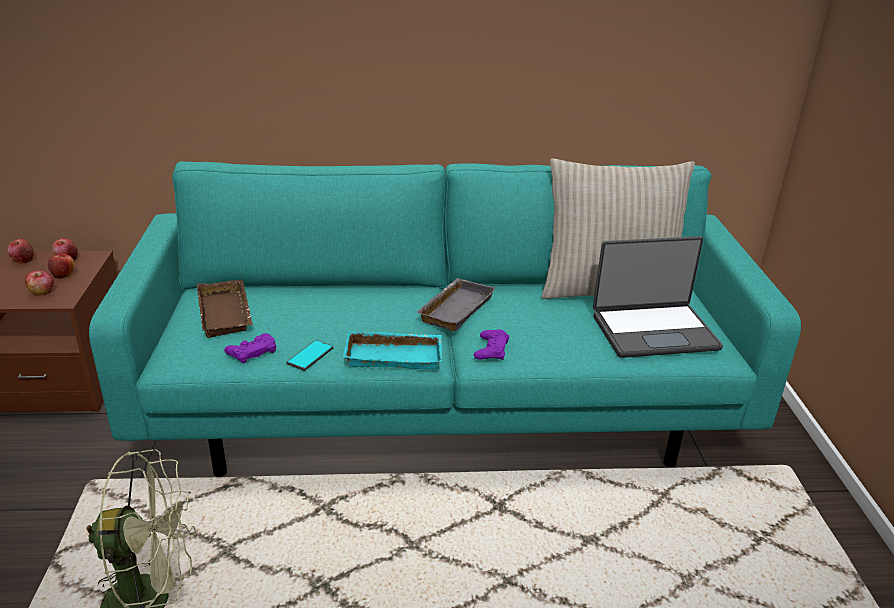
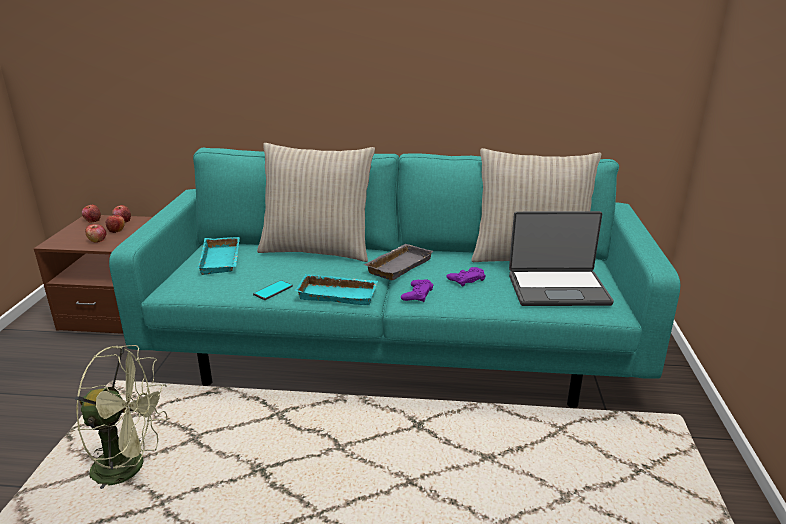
camera: 10 degrees right, 5 degrees down
brown tray [197,279,253,338] -> turquoise tray [197,237,240,275]
purple game controller [224,333,276,364] -> purple game controller moved to [446,267,486,287]
none -> beige pillow [257,143,375,262]

